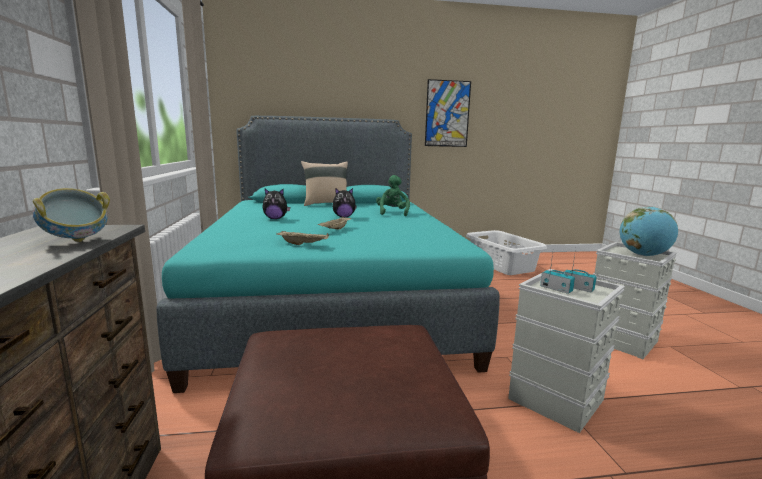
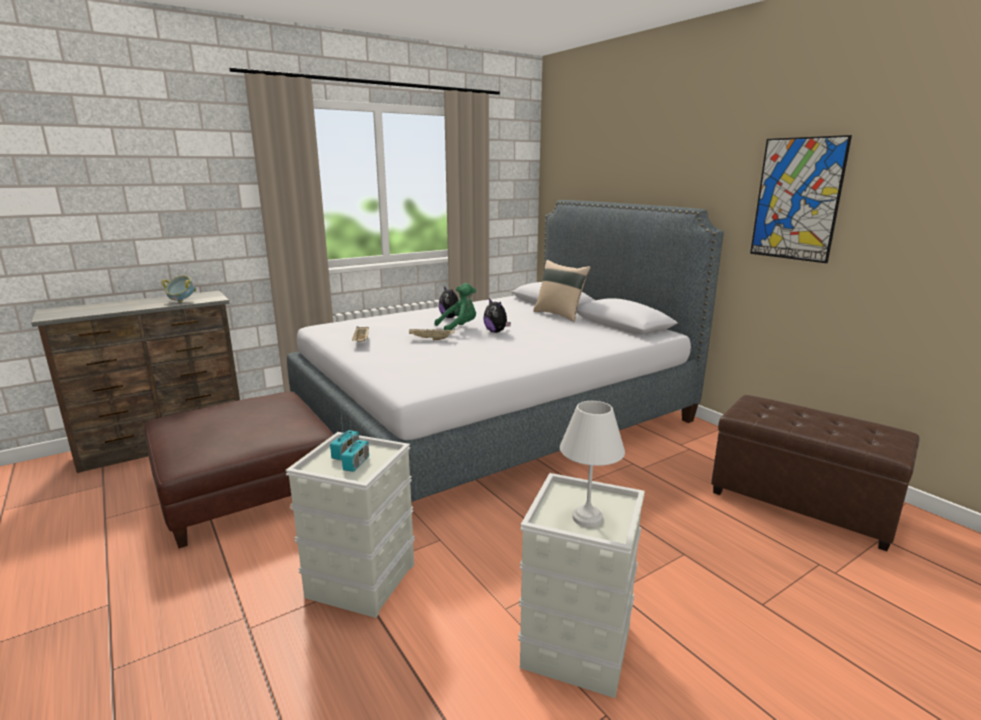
camera: 65 degrees right, 5 degrees up
turquoise bed [157,116,500,393] -> grey bed [287,200,724,502]
green plush toy [376,175,410,216] -> green plush toy moved to [434,283,476,330]
white laundry basket [466,230,547,275] -> brown ottoman [711,395,919,551]
globe [620,207,678,256] -> white table lamp [560,401,625,527]

